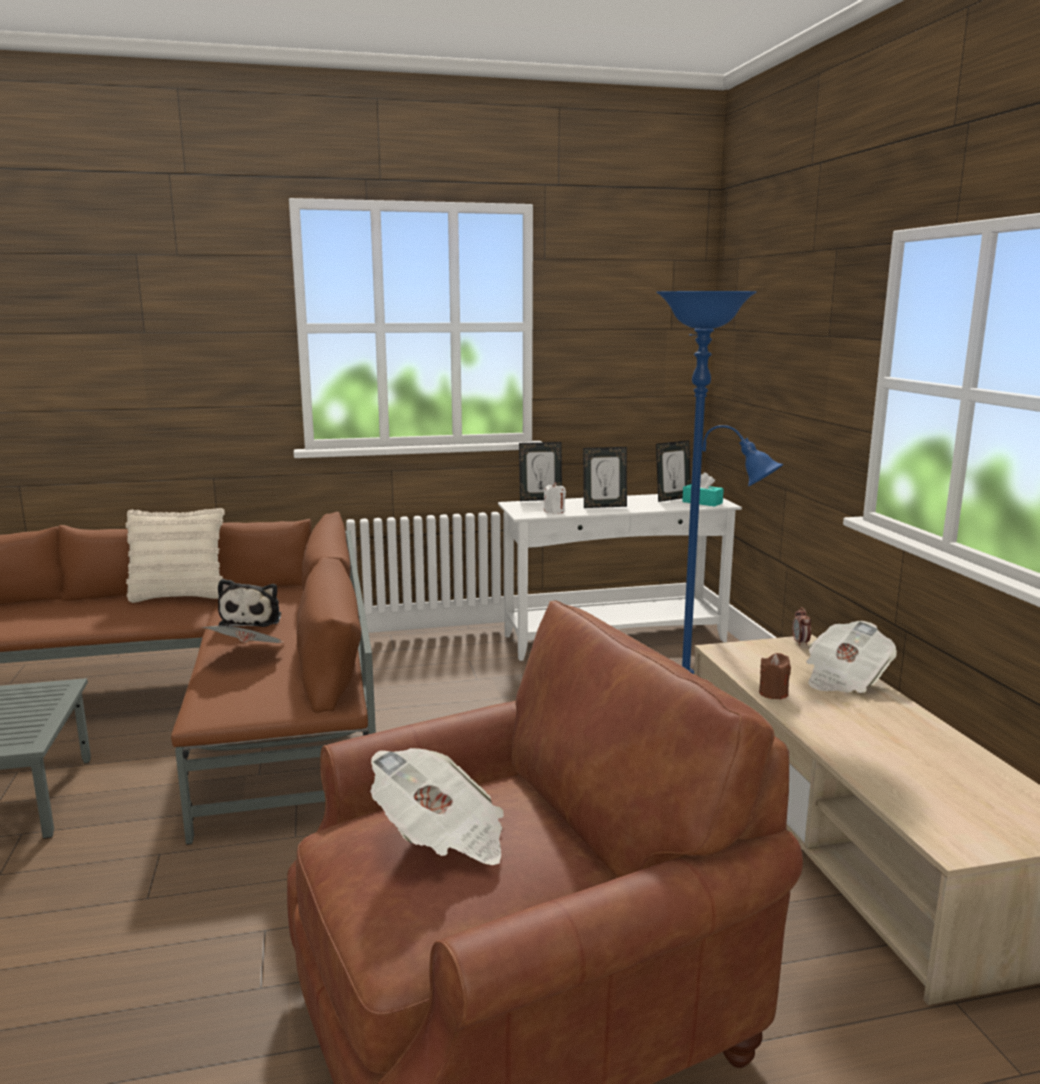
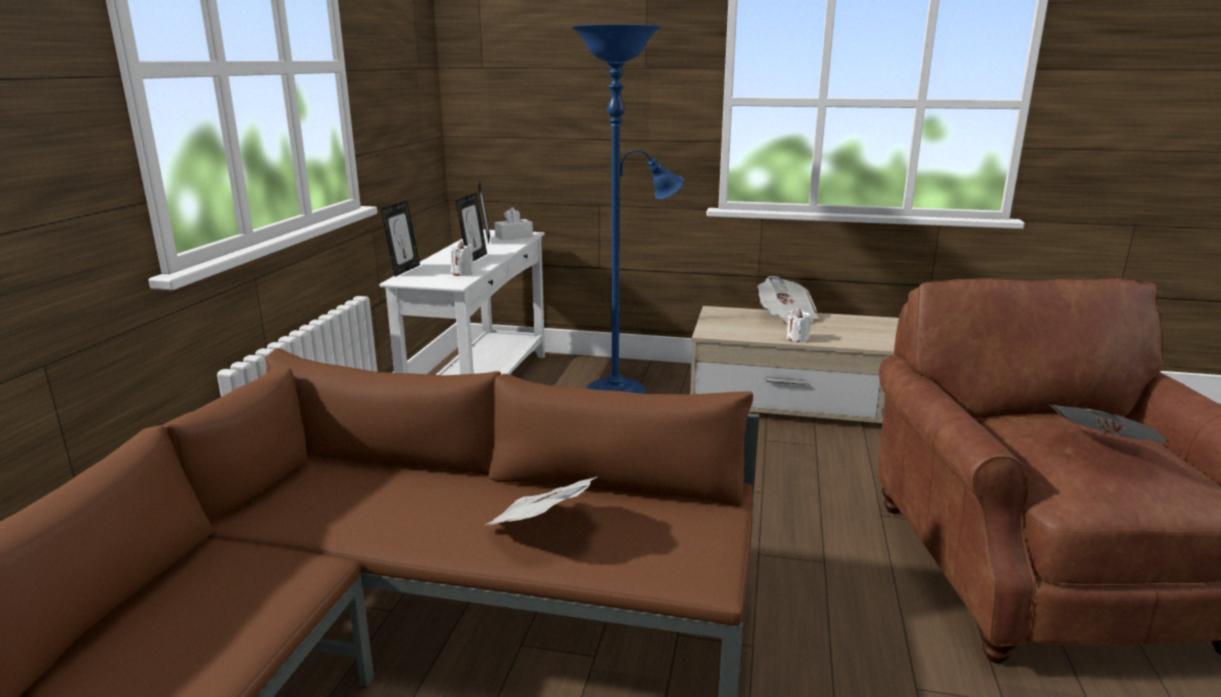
camera: 65 degrees left, 5 degrees up
beige pillow [126,508,225,603] -> none
plush toy [218,579,281,627] -> none
turquoise tissue box [682,472,724,507] -> white tissue box [494,208,533,240]
brown candle [759,653,791,700] -> white candle [787,308,811,342]
alarm clock [792,607,811,646] -> none

